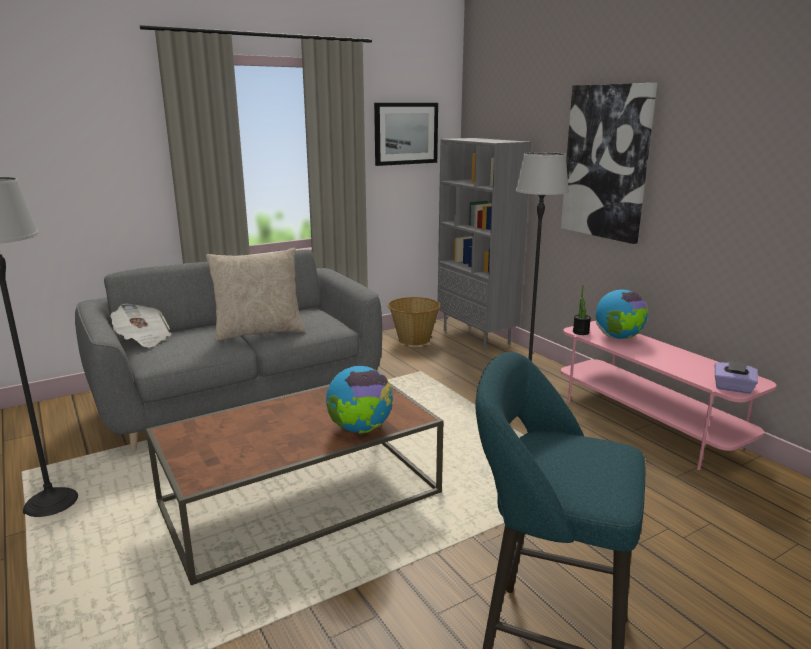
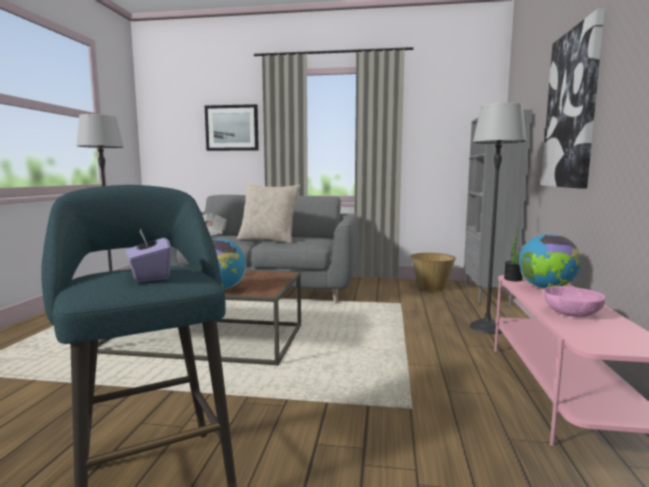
camera: 40 degrees right, 10 degrees down
picture [374,103,438,166] -> picture moved to [205,104,259,151]
purple tissue box [715,361,758,394] -> purple tissue box moved to [126,228,171,282]
none -> pink bowl [543,286,605,317]

